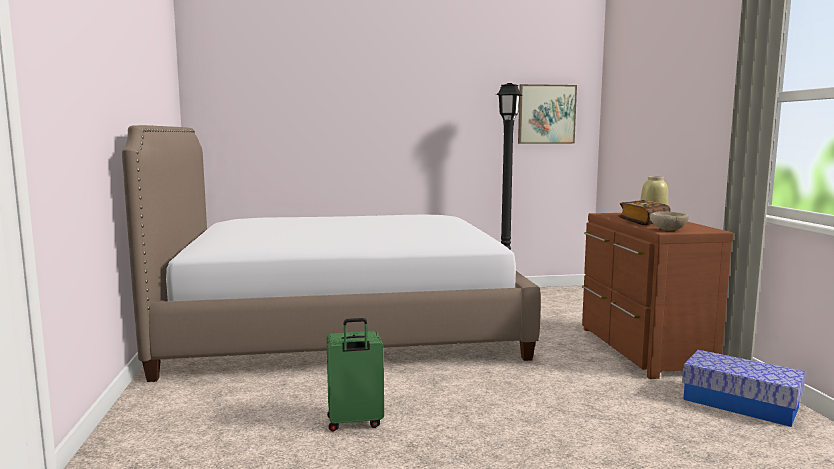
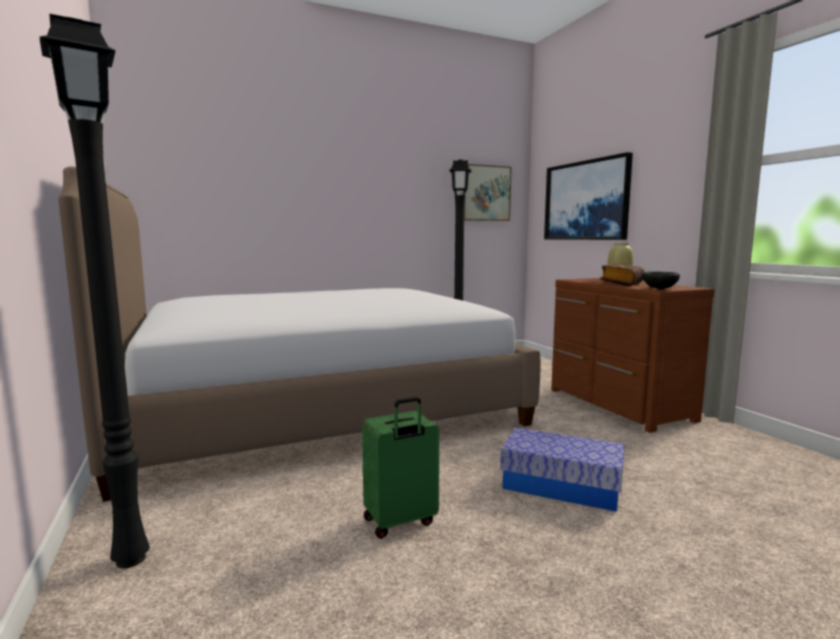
camera: 15 degrees left, 0 degrees up
beige bowl [650,211,689,231] -> black bowl [641,271,680,289]
storage box [682,350,805,427] -> storage box moved to [500,428,624,512]
none -> black floor lamp [40,14,150,568]
none -> picture [544,152,633,240]

